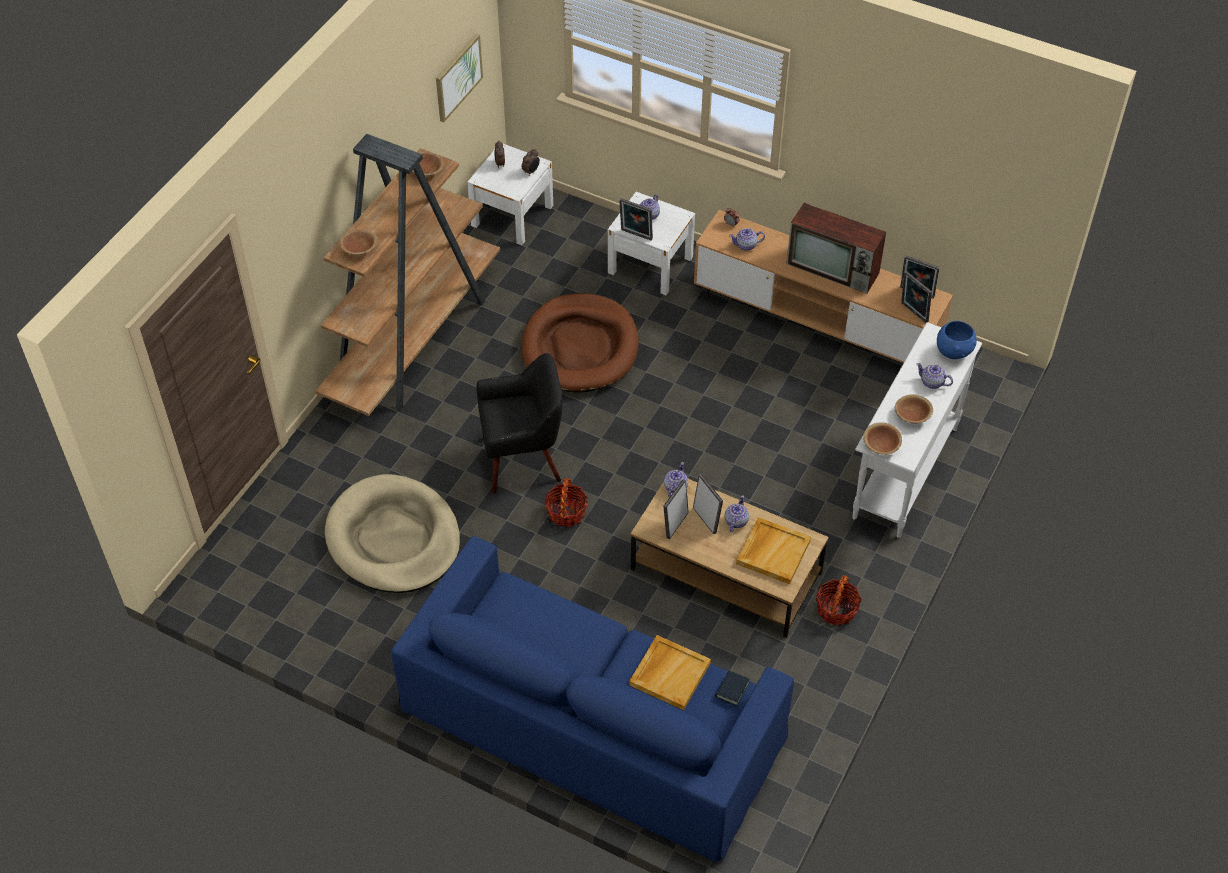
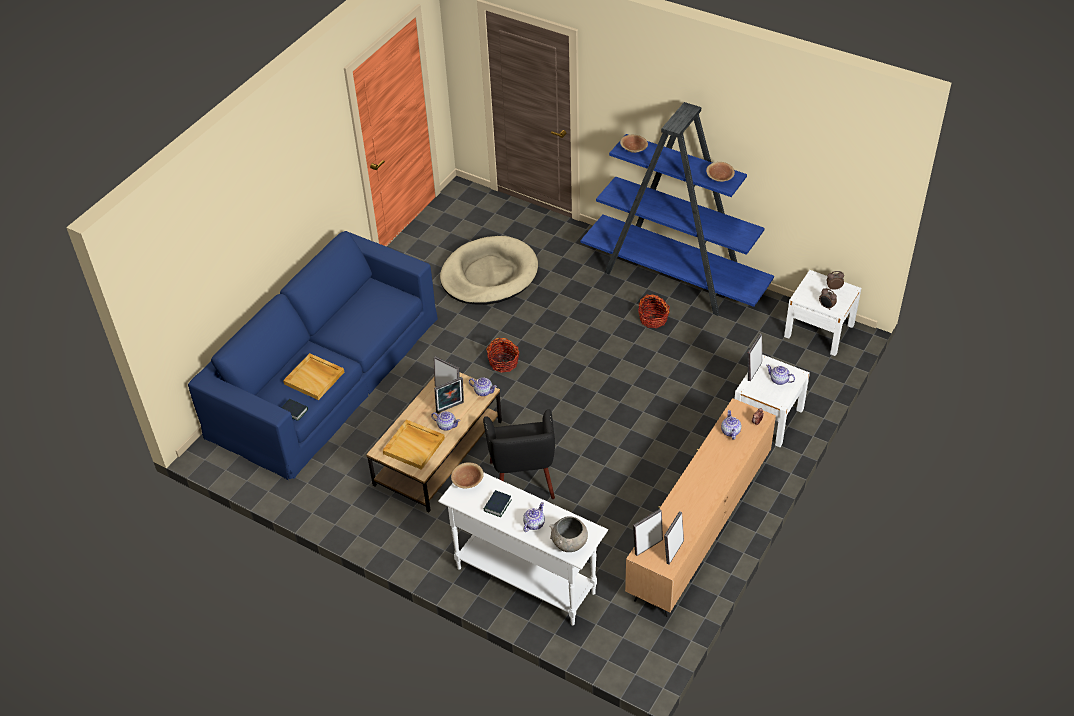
camera: 95 degrees right, 5 degrees down
brown bookcase [315,134,500,416] -> blue bookcase [581,102,774,316]
picture [436,34,483,122] -> none
black armchair [476,353,563,494] -> black armchair moved to [483,409,555,499]
brown dog bed [521,293,639,392] -> none
television [786,203,886,294] -> none
basket [816,575,862,626] -> basket moved to [638,294,670,328]
brown bowl [895,394,933,424] -> book [484,490,512,517]
blue bowl [937,321,977,359] -> grey bowl [549,516,588,552]

